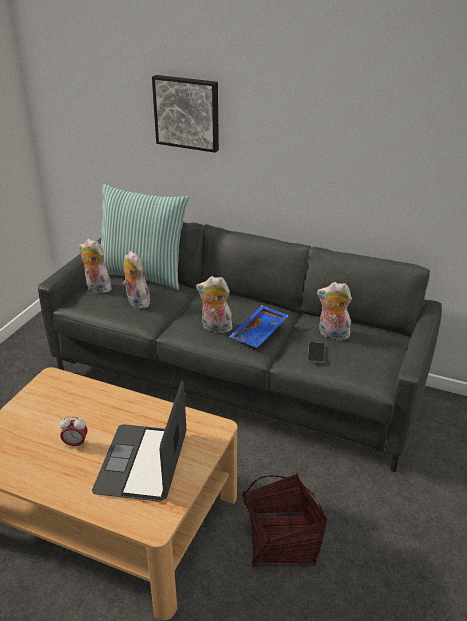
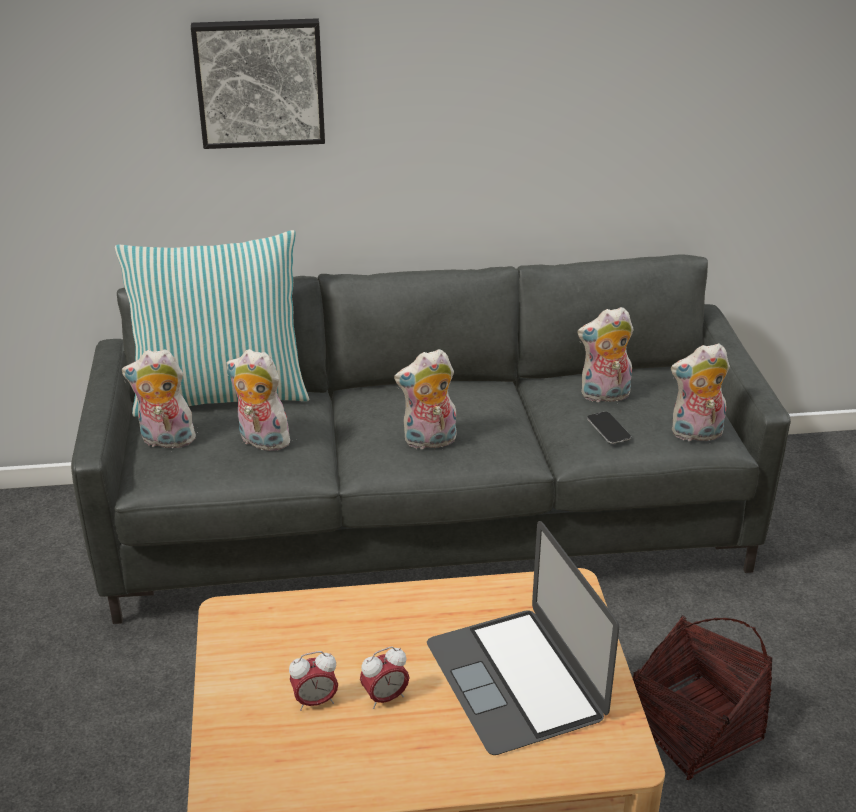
camera: 30 degrees left, 0 degrees up
blue tray [229,305,289,348] -> none
none -> alarm clock [289,651,338,711]
none -> plush toy [671,343,730,441]

